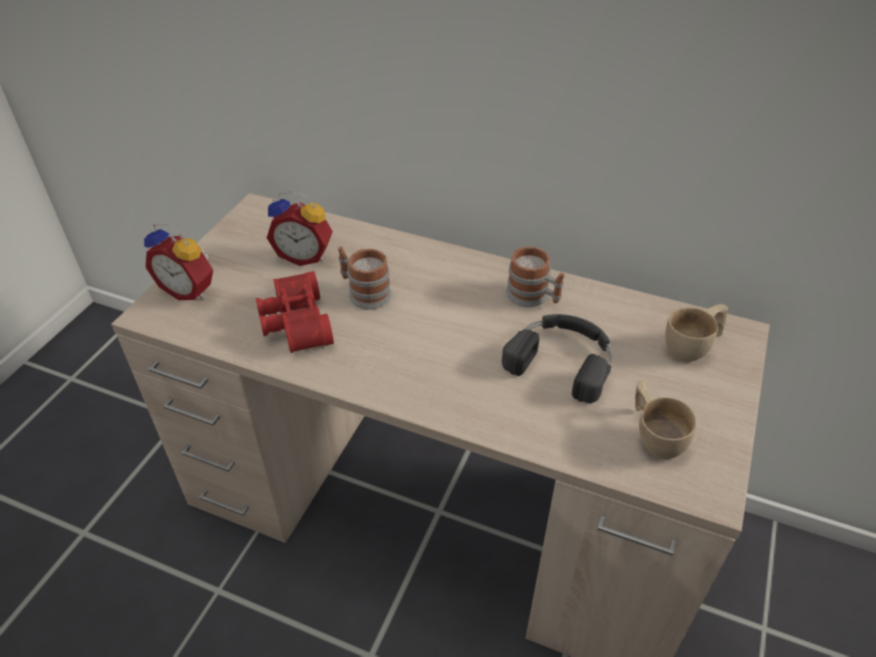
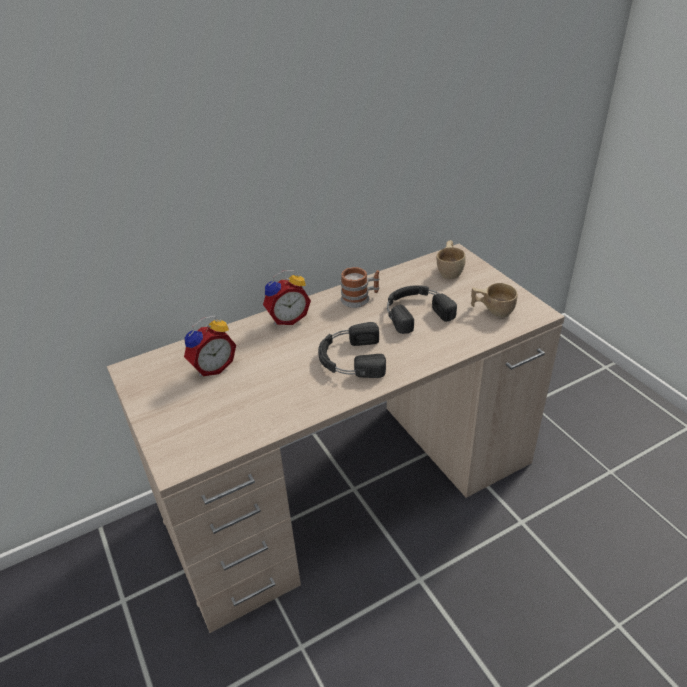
camera: 50 degrees left, 5 degrees down
alarm clock [144,224,213,300] -> alarm clock moved to [263,270,311,325]
red binoculars [256,271,334,353] -> none
mug [338,247,392,310] -> none
none -> black headphones [318,322,386,378]

